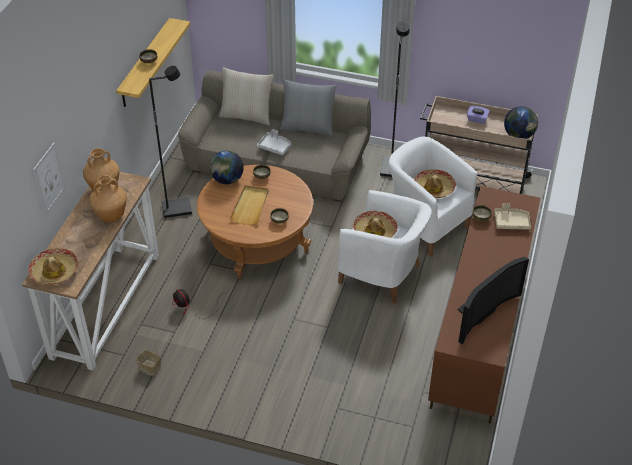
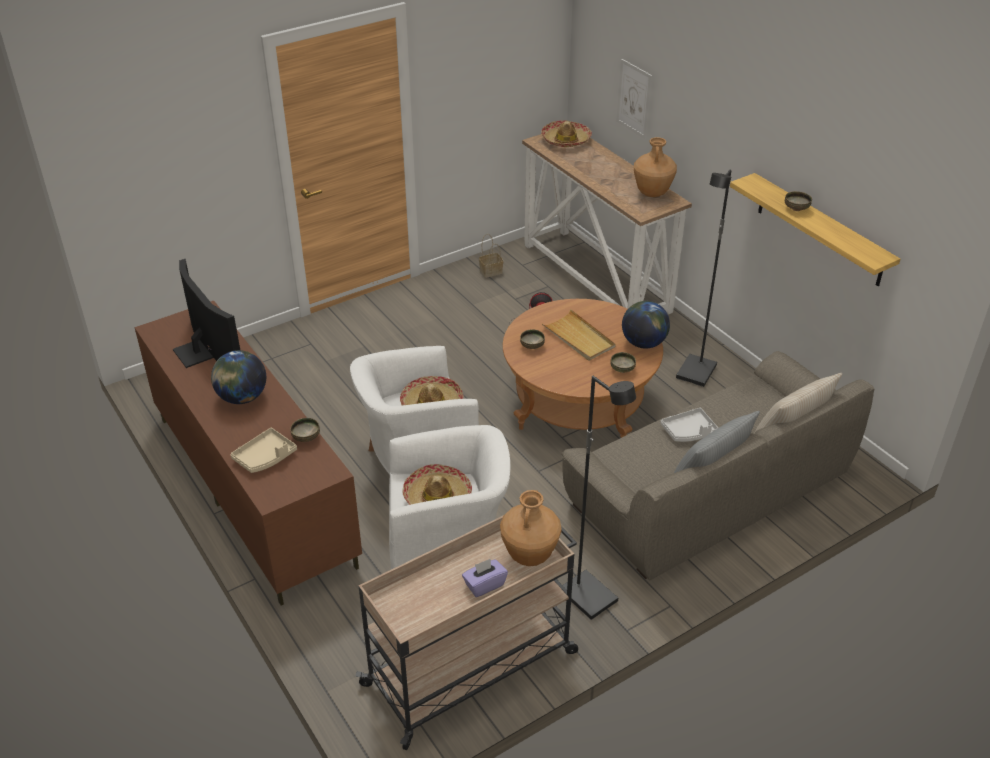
camera: 130 degrees right, 5 degrees down
brown vase [89,175,127,222] -> brown vase moved to [500,490,562,566]
television [457,257,529,345] -> television turned 150 degrees clockwise [173,259,240,368]
globe [504,106,538,139] -> globe moved to [211,350,266,404]

